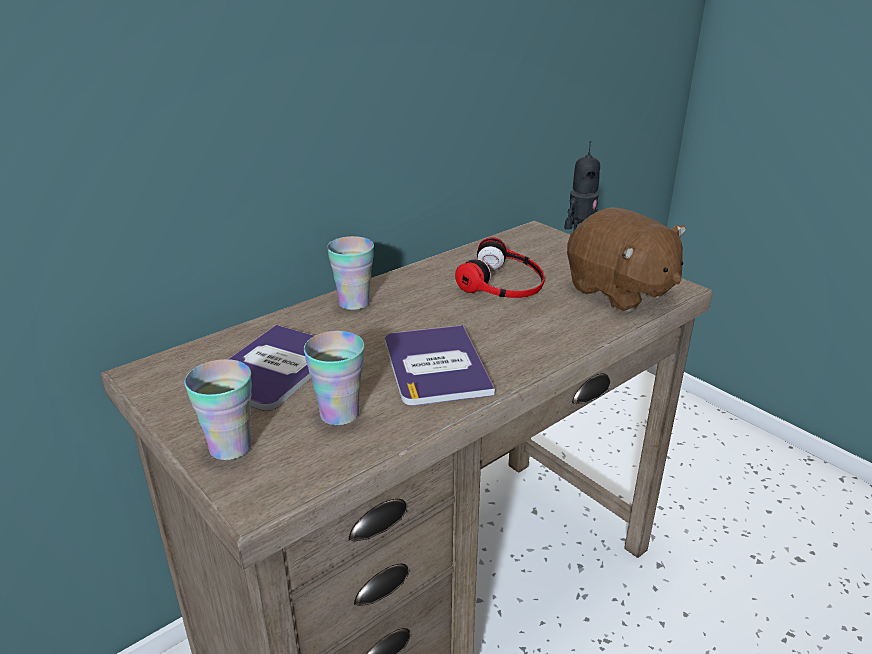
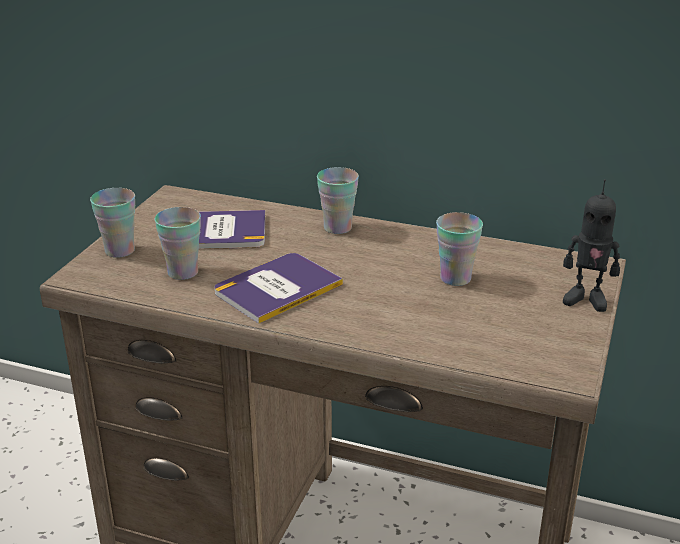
camera: 60 degrees right, 0 degrees up
headphones [455,237,545,298] -> cup [436,212,483,286]
brown plush toy [567,207,686,312] -> none

